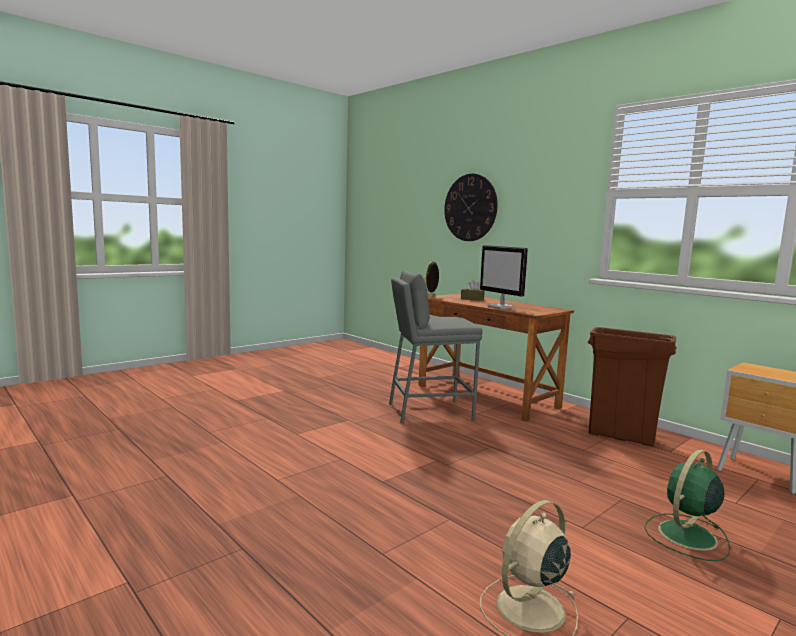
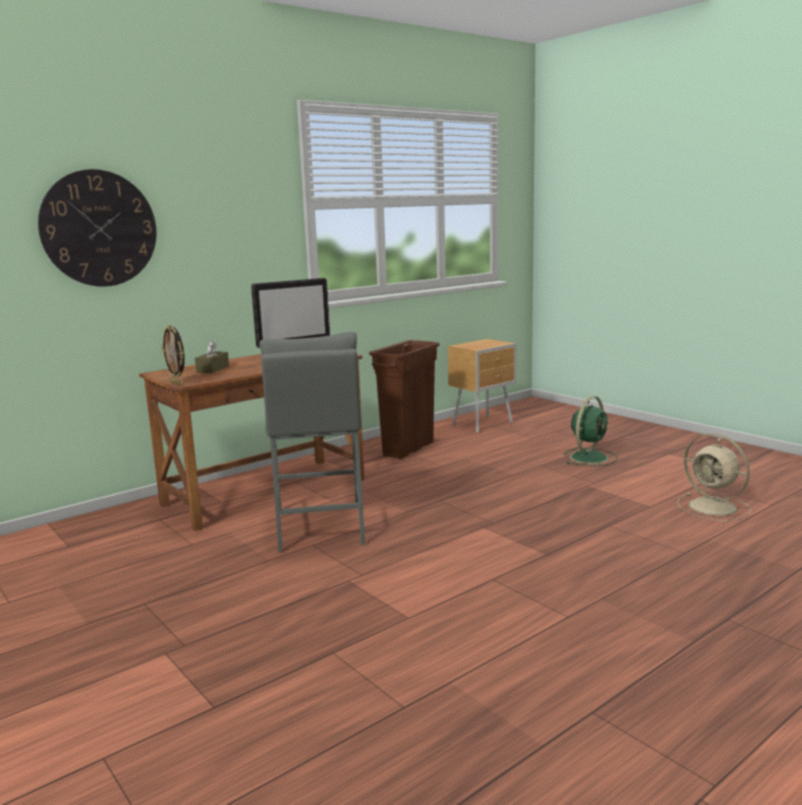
camera: 85 degrees left, 5 degrees up
green fan [644,449,730,561] -> green fan turned 105 degrees counterclockwise [564,396,618,466]

